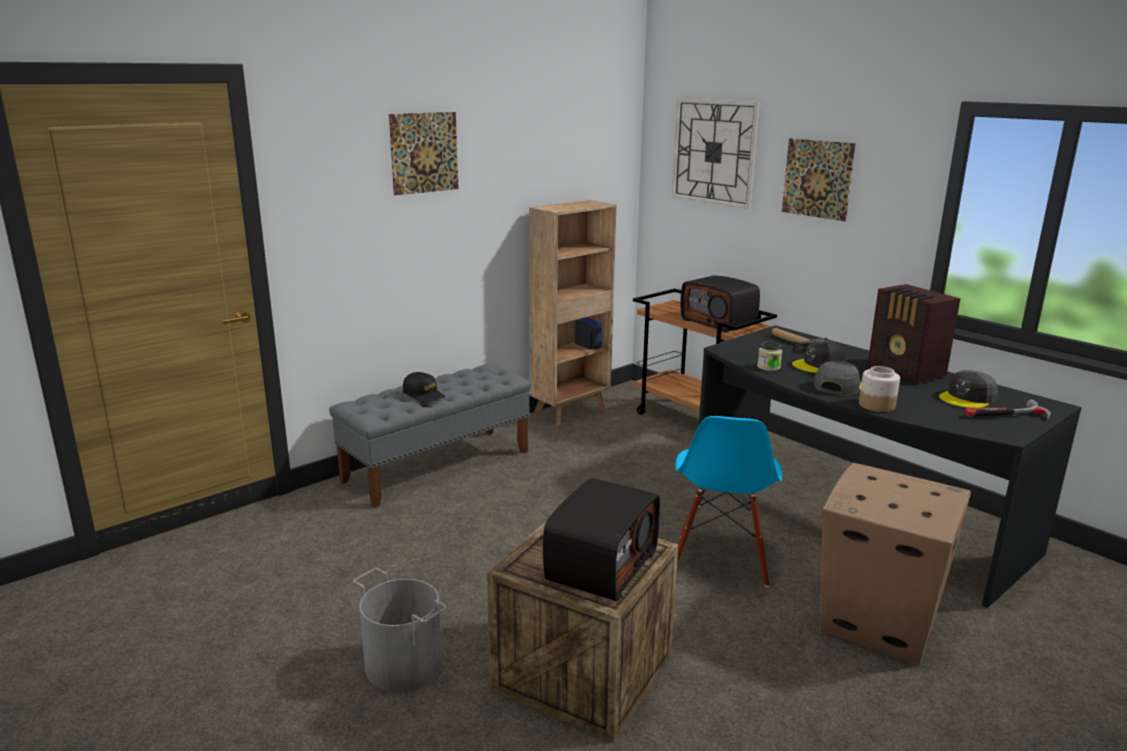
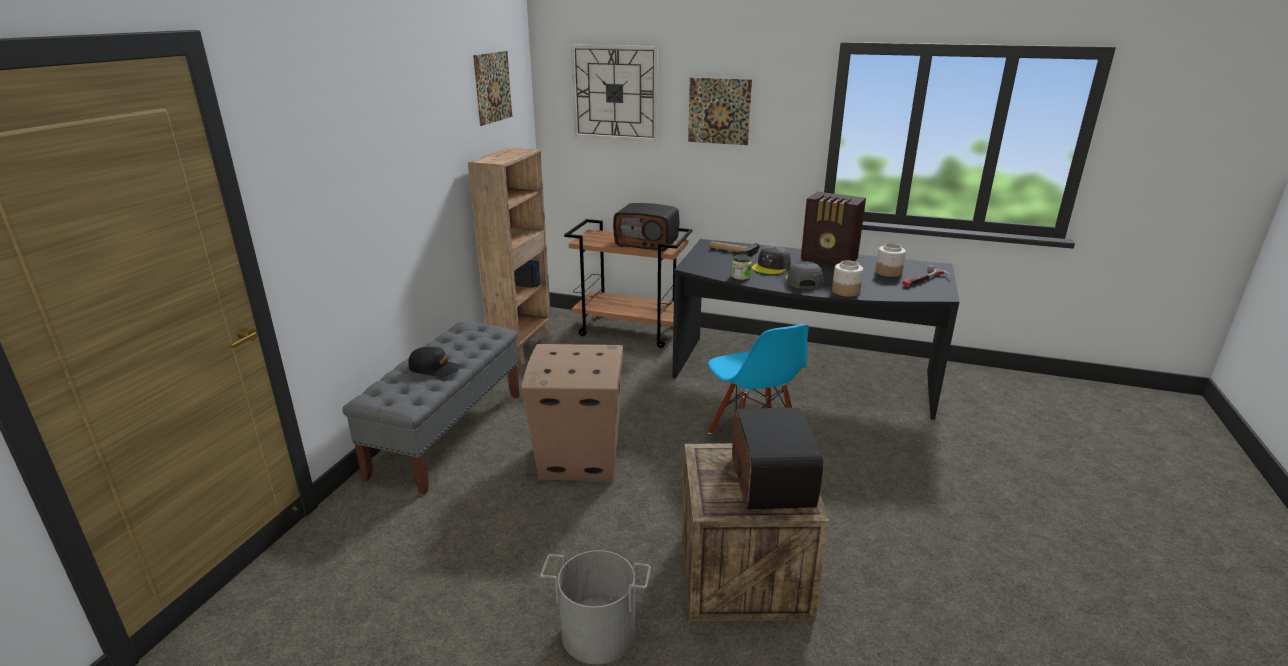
camera: 30 degrees left, 5 degrees up
picture [389,112,459,195] -> picture moved to [473,51,512,126]
cardboard box [819,463,971,665] -> cardboard box moved to [521,344,623,482]
grey cap [939,370,998,409] -> jar [876,243,906,277]

